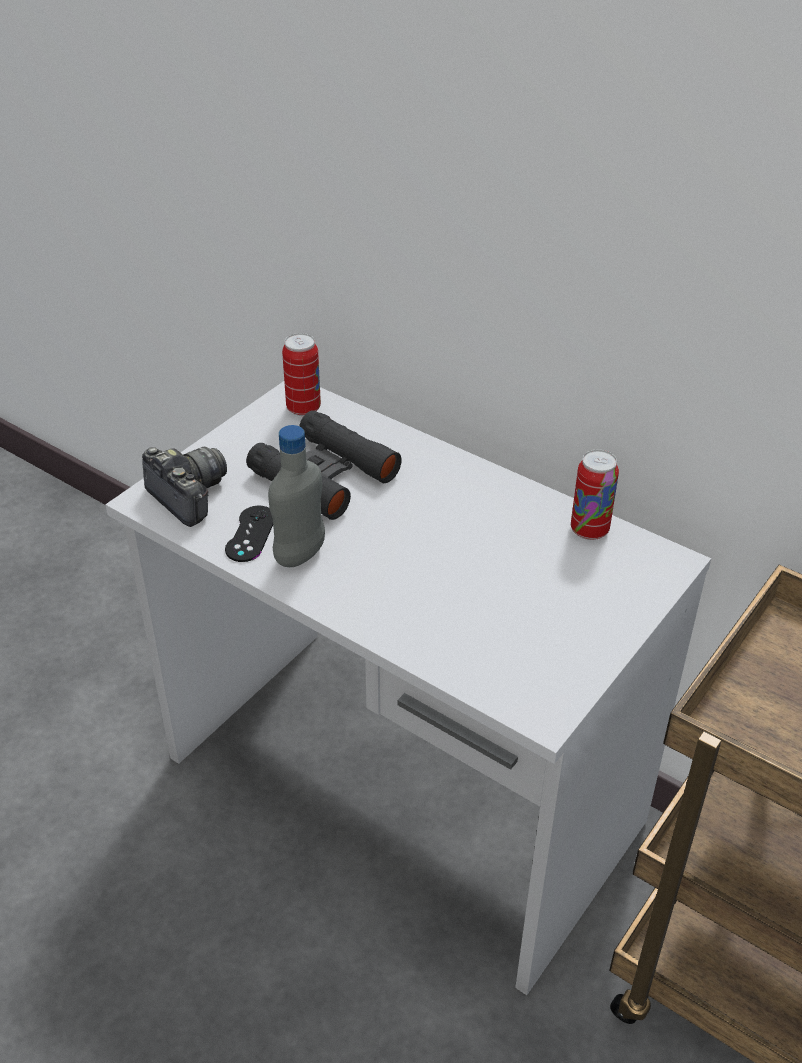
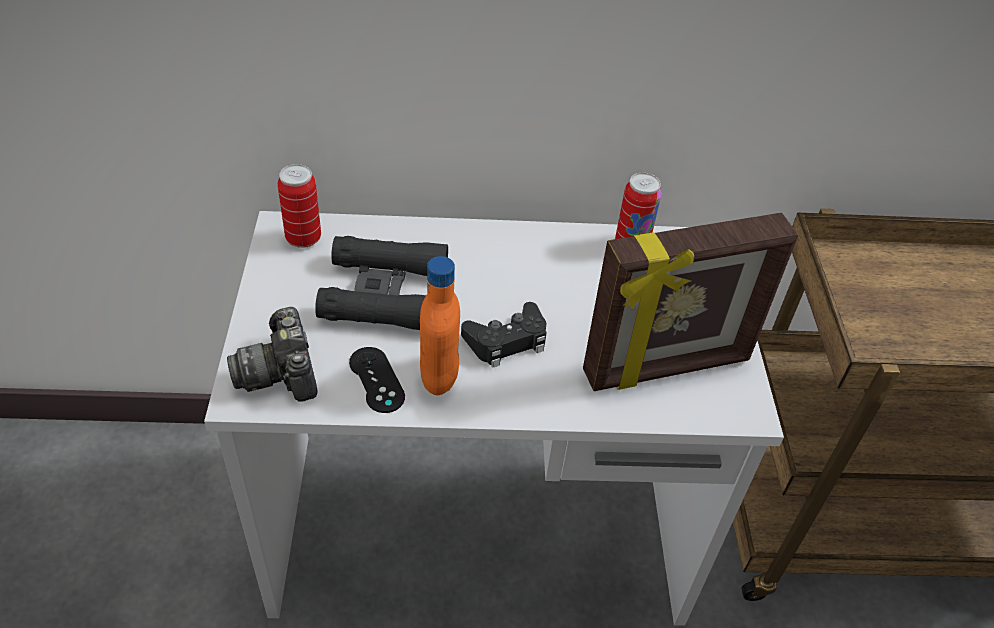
camera: 40 degrees left, 5 degrees up
camera [142,446,227,527] -> camera turned 120 degrees counterclockwise [227,307,317,402]
grey bottle [268,425,325,567] -> orange bottle [420,256,460,395]
none -> black game controller [461,302,547,368]
none -> picture frame [583,213,798,391]

